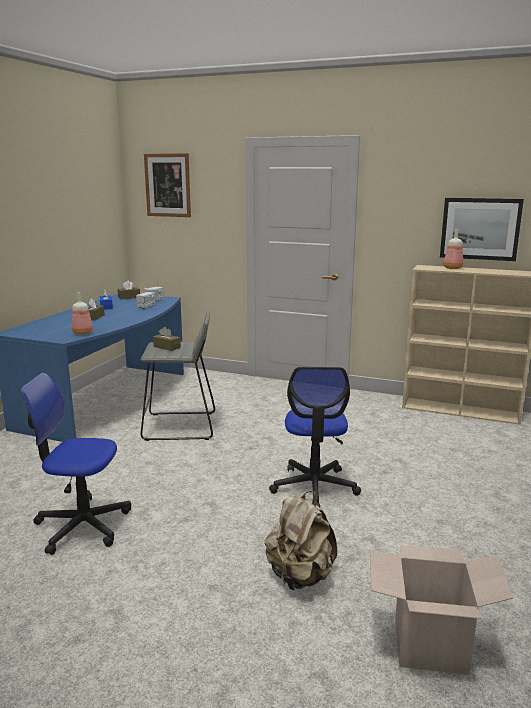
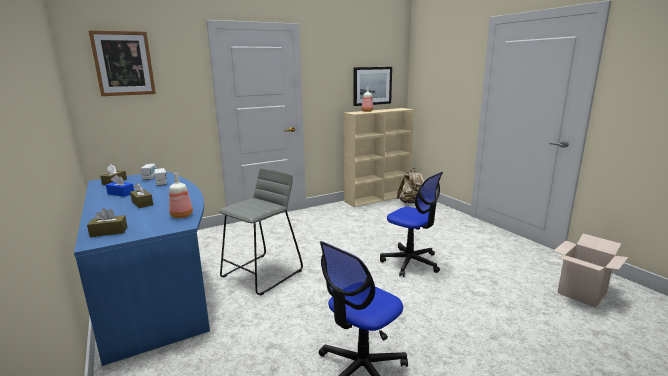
camera: 50 degrees left, 0 degrees up
brown tissue box [153,327,181,351] -> brown tissue box moved to [87,208,127,237]
beige backpack [265,491,337,590] -> beige backpack moved to [397,168,424,204]

